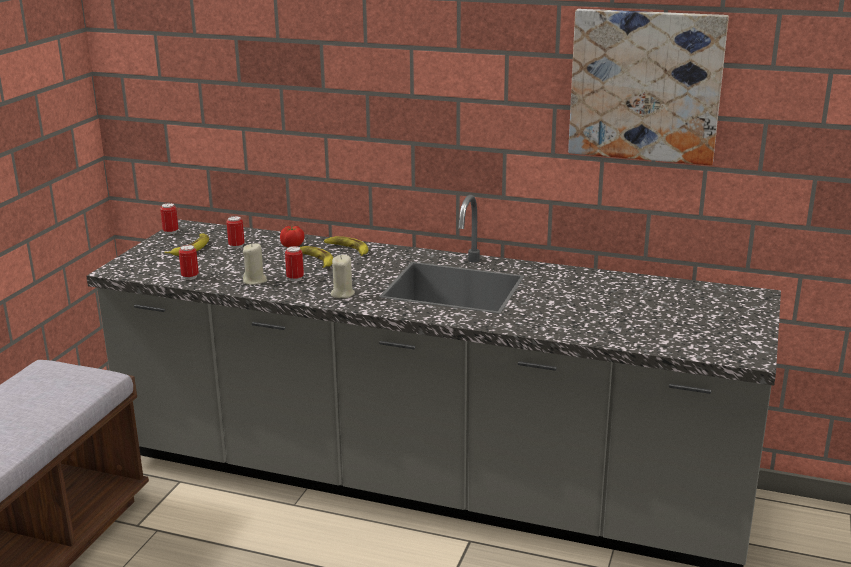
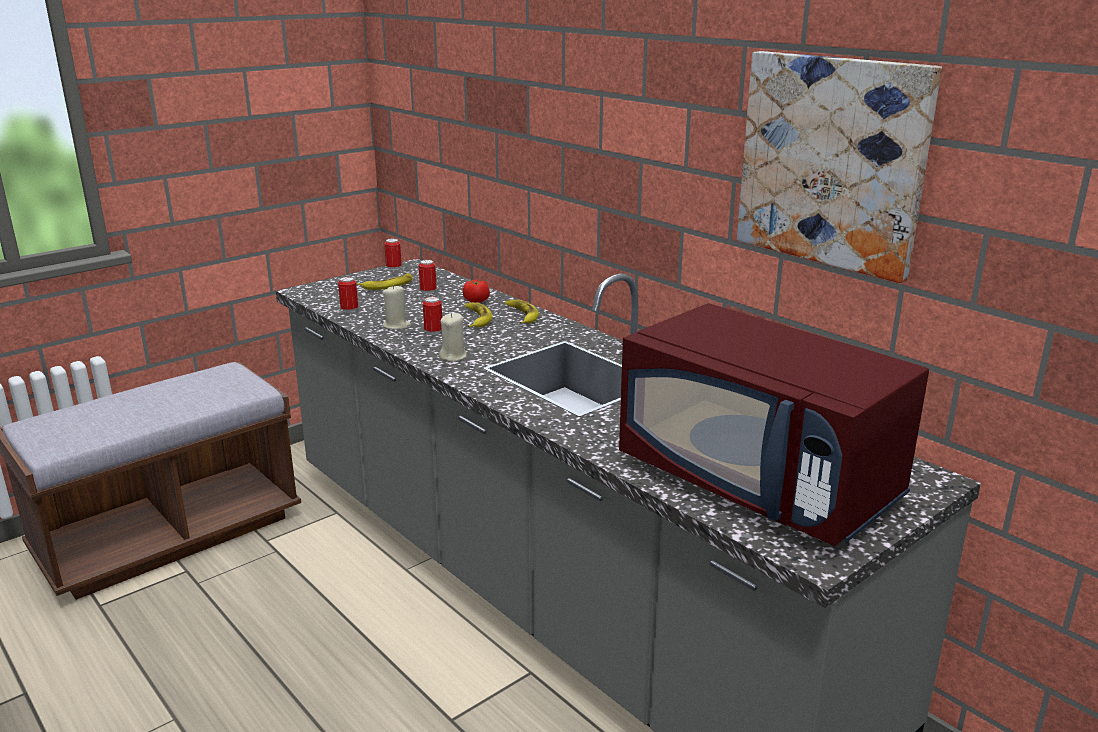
camera: 30 degrees right, 0 degrees up
none -> red microwave [619,303,929,546]

